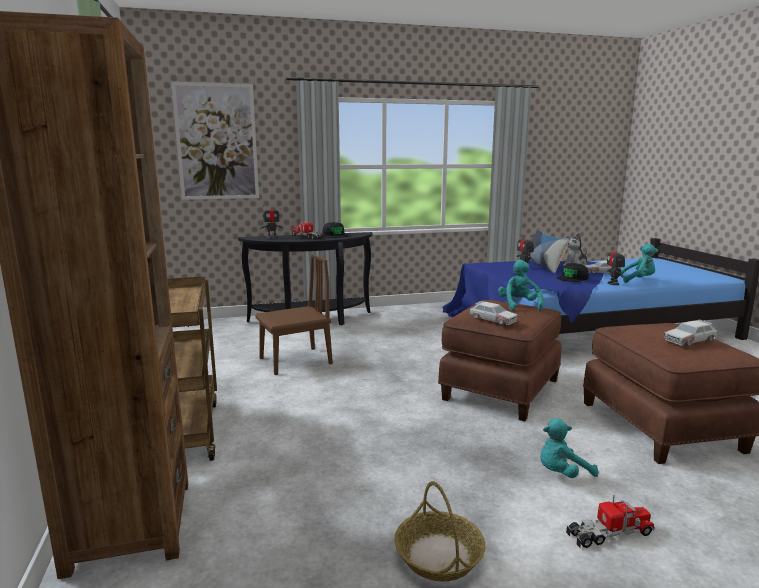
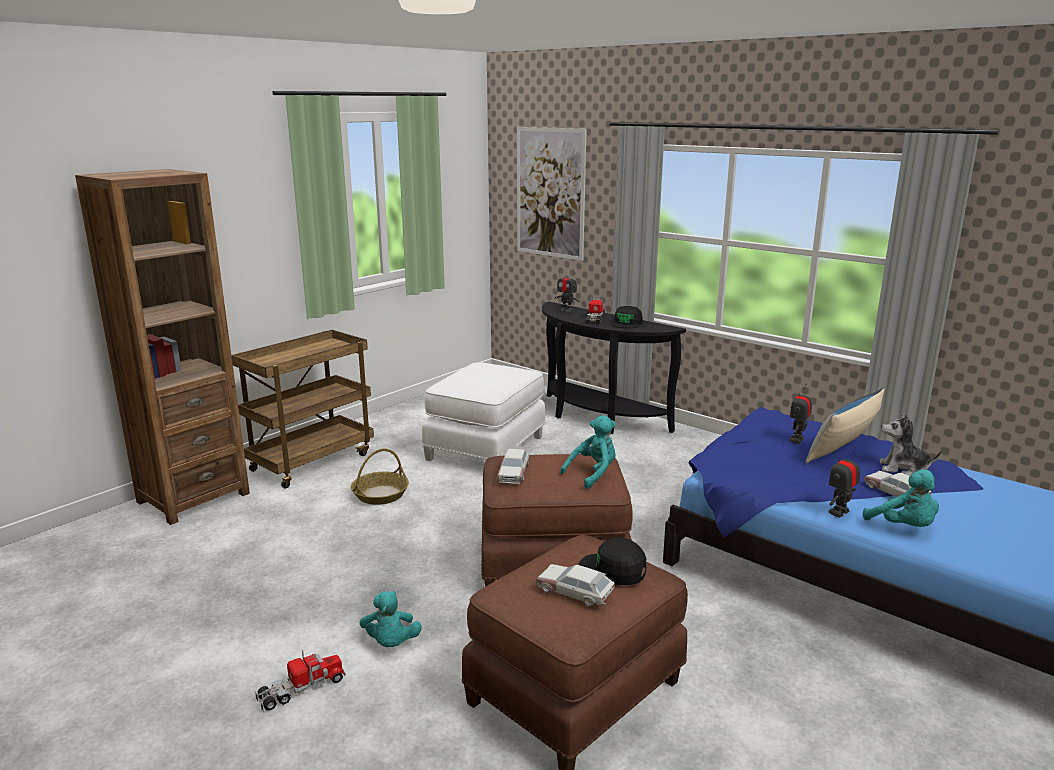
camera: 55 degrees right, 5 degrees up
brown chair [255,254,333,375] -> white ottoman [422,362,546,461]
basket [394,481,486,581] -> basket moved to [351,449,409,505]
turquoise plush toy [540,418,598,478] -> turquoise plush toy turned 135 degrees counterclockwise [359,591,422,647]
black cap [557,263,589,282] -> black cap moved to [579,538,647,585]
toy truck [566,495,655,548] -> toy truck turned 75 degrees counterclockwise [255,650,346,711]

